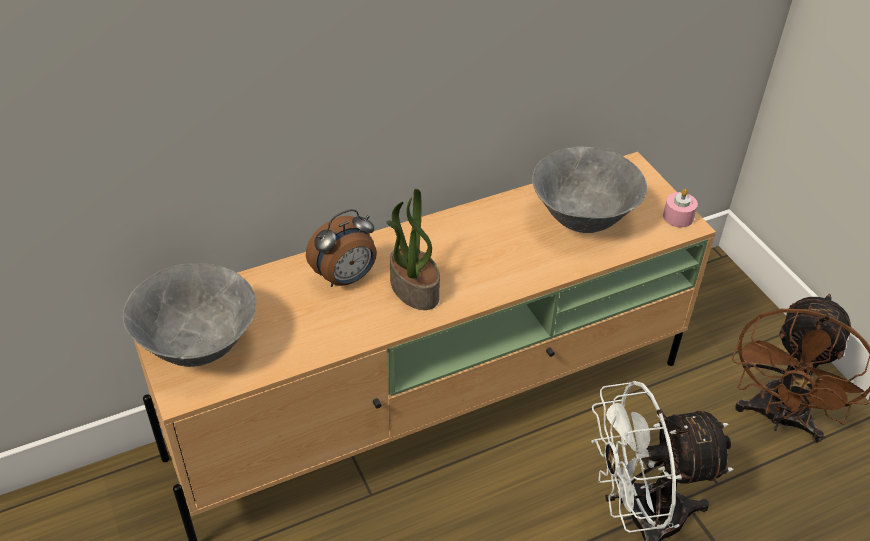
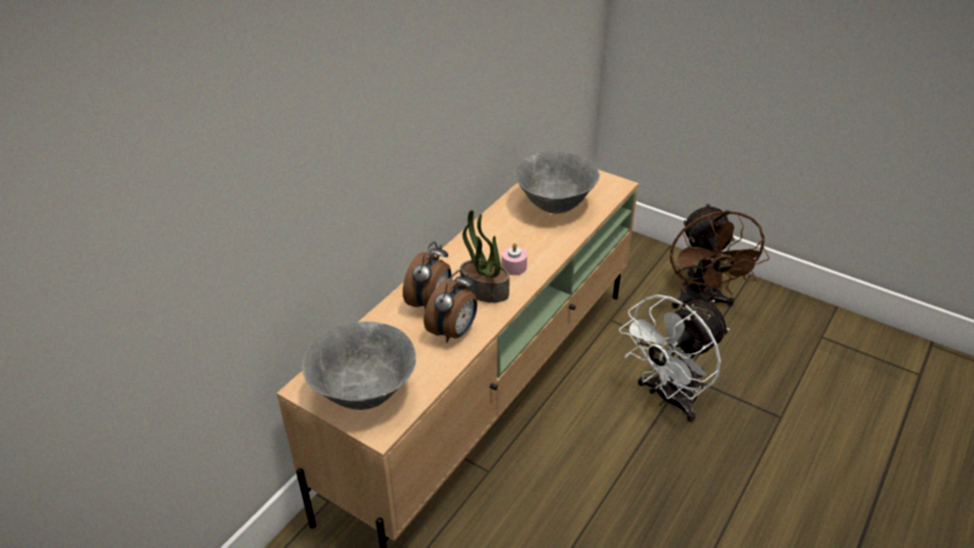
camera: 30 degrees left, 5 degrees down
pink candle [663,189,698,228] -> pink candle moved to [502,243,527,275]
none -> alarm clock [424,270,477,342]

